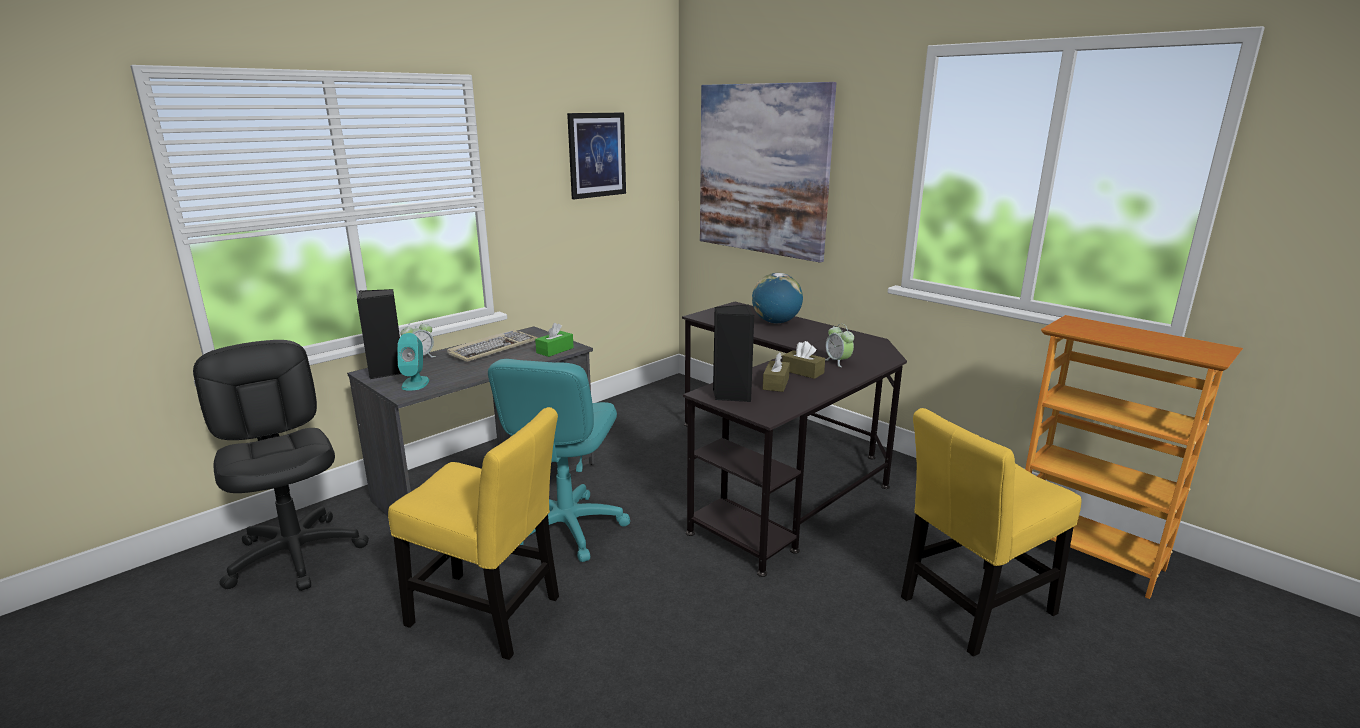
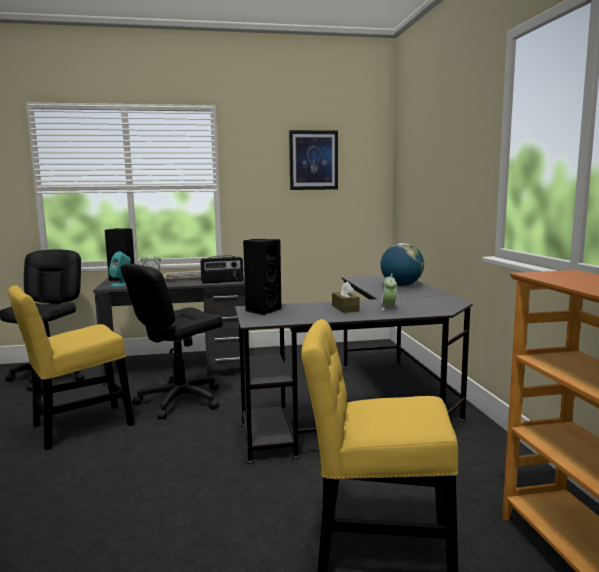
camera: 35 degrees right, 10 degrees down
yellow chair [388,407,559,660] -> yellow chair turned 90 degrees clockwise [8,285,134,450]
turquoise office chair [488,359,630,562] -> black office chair [120,264,223,419]
green tissue box [535,323,574,357] -> radio [200,255,243,284]
picture [700,82,836,263] -> none
brown tissue box [763,352,790,392] -> none

